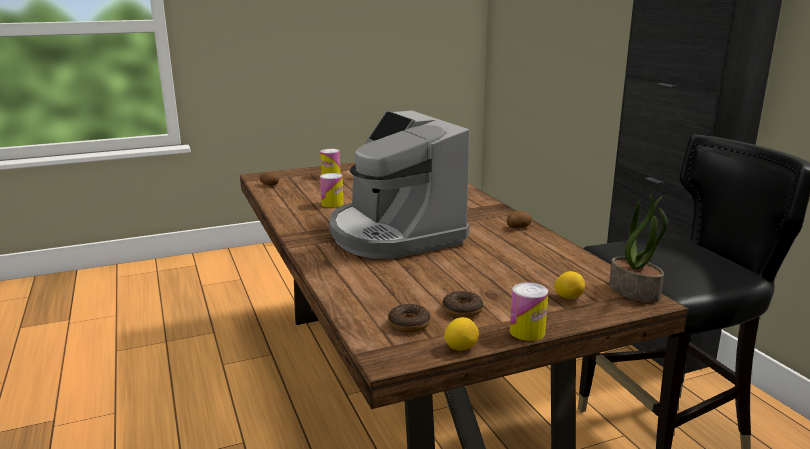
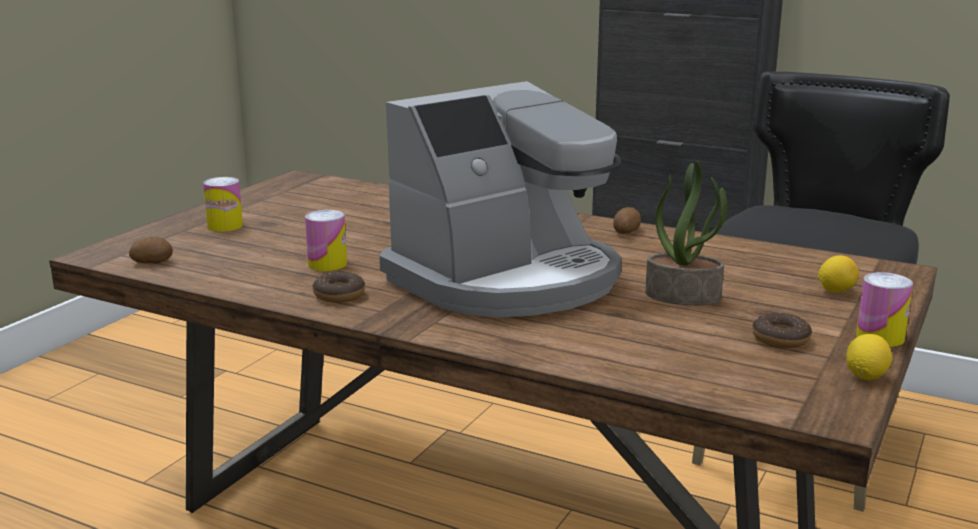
camera: 40 degrees left, 0 degrees up
coffee machine [329,111,469,259] -> coffee machine turned 60 degrees counterclockwise [380,81,622,318]
donut [388,304,431,332] -> donut moved to [312,272,365,303]
potted plant [609,194,668,303] -> potted plant moved to [645,161,727,305]

